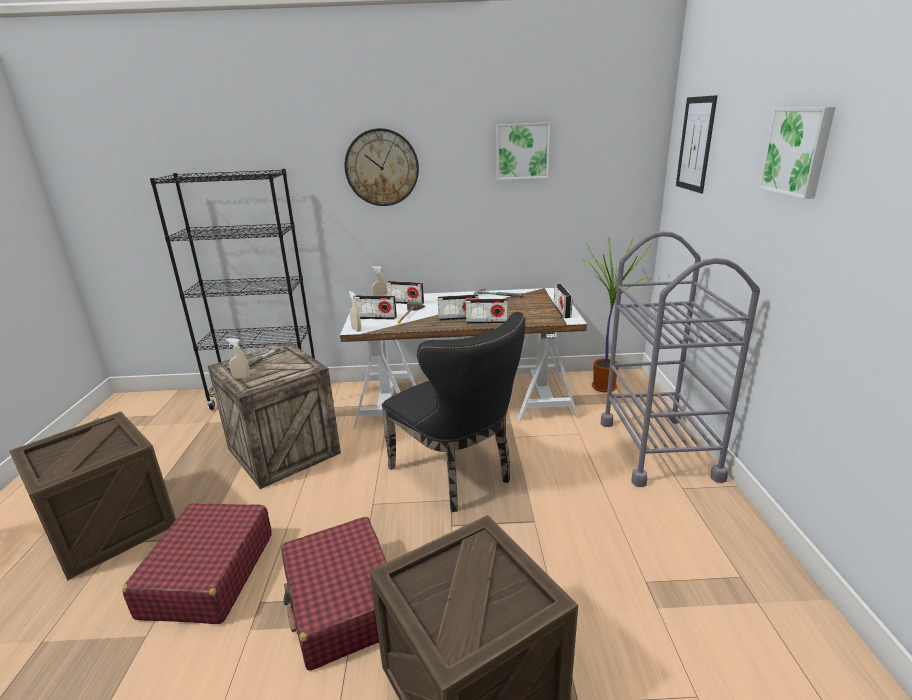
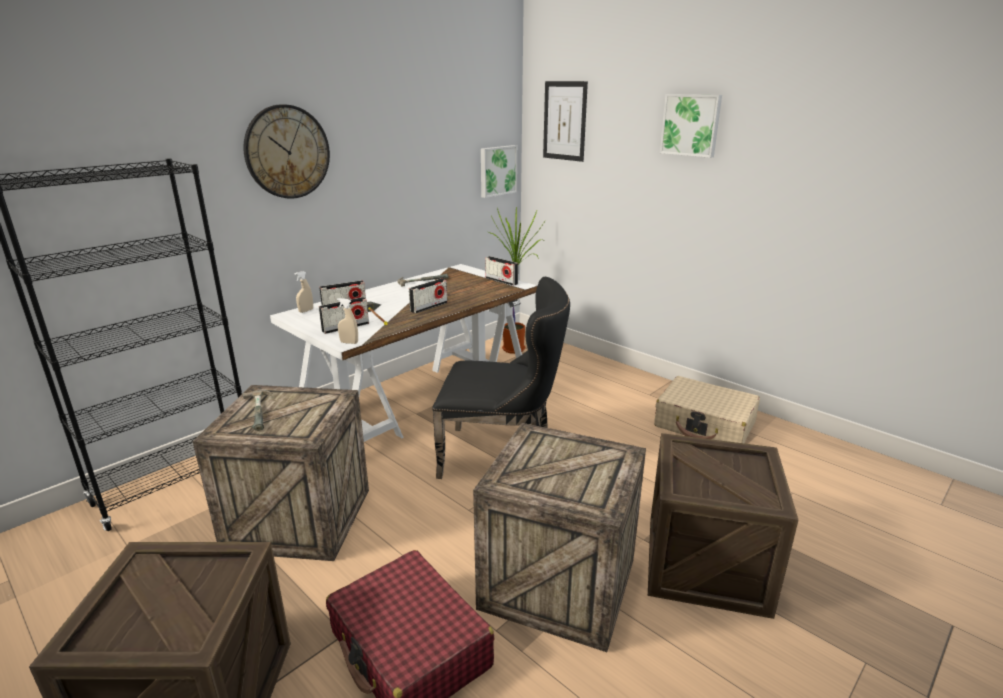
camera: 45 degrees left, 0 degrees up
beige spray bottle [226,339,250,379] -> none
red suitcase [281,517,387,671] -> crate [473,423,646,652]
radio [466,299,508,324] -> none
picture [497,123,550,180] -> picture moved to [481,145,517,198]
grey cart [600,231,760,487] -> none
none -> beige suitcase [654,376,760,443]

